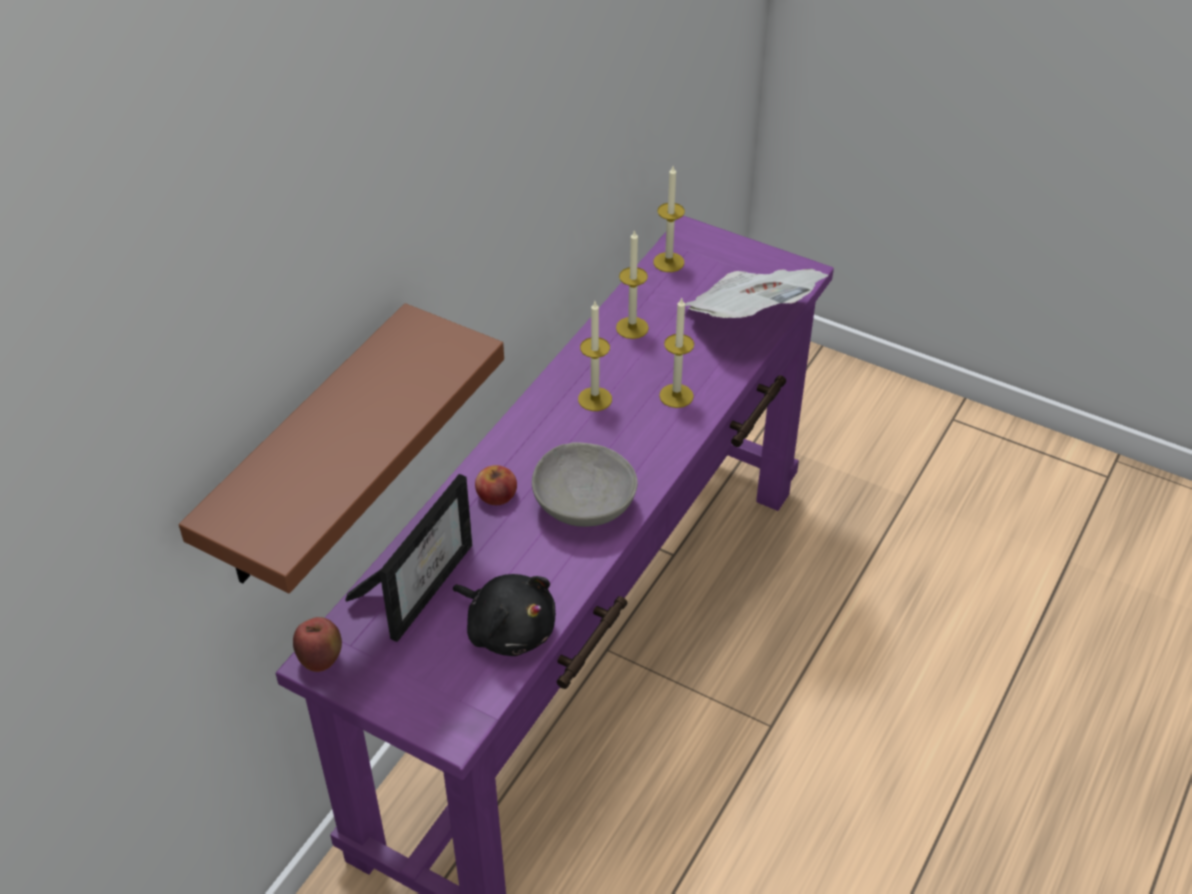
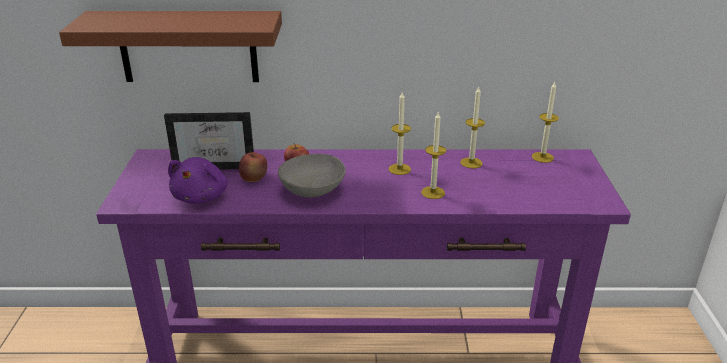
camera: 60 degrees right, 15 degrees down
apple [293,617,342,672] -> apple moved to [239,151,267,182]
black plush toy [453,574,556,656] -> purple plush toy [168,157,228,204]
newspaper [685,269,828,318] -> none

